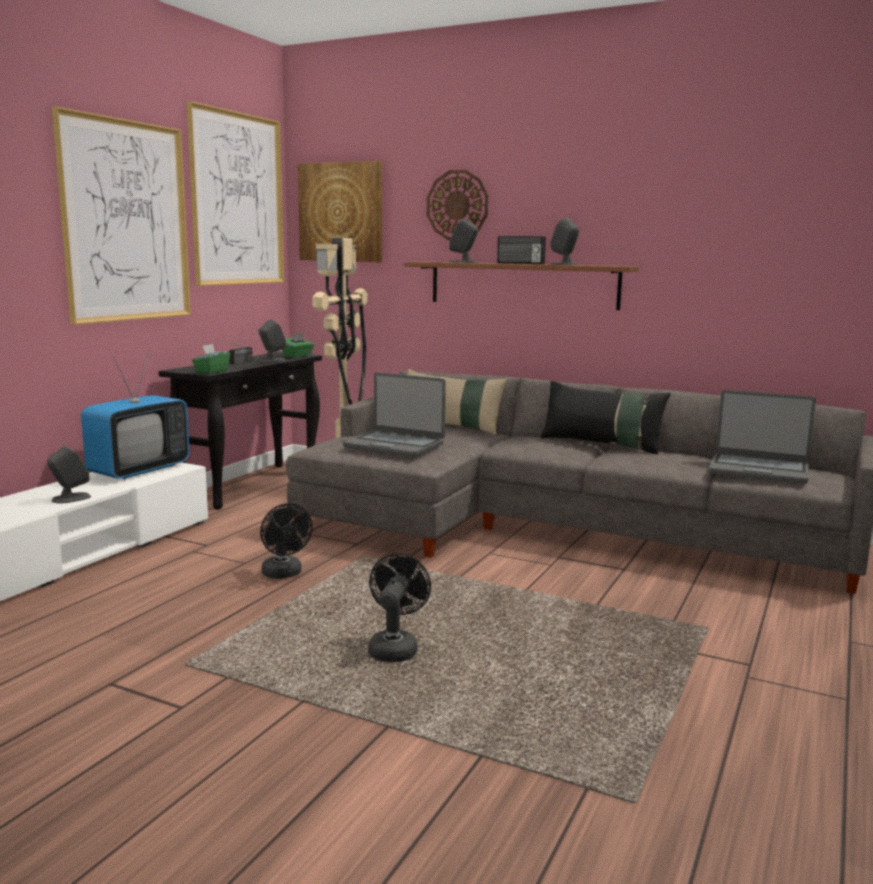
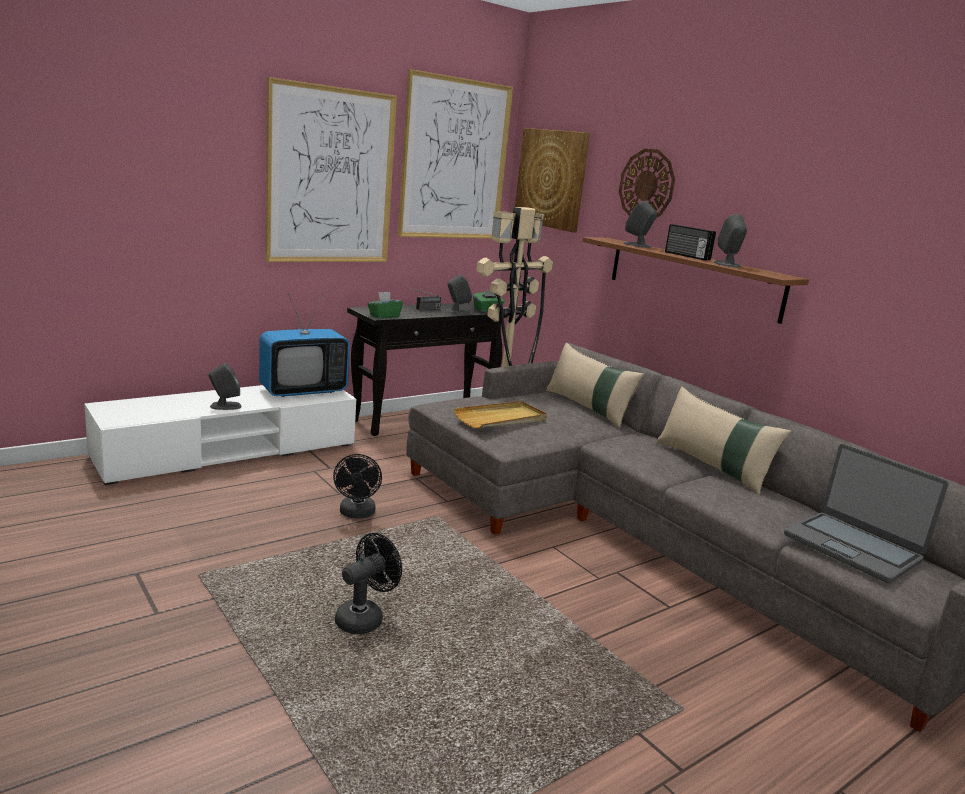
camera: 25 degrees right, 5 degrees up
laptop [343,372,446,457] -> beige tray [454,401,547,428]
black pillow [541,381,671,454] -> beige pillow [656,386,791,494]

